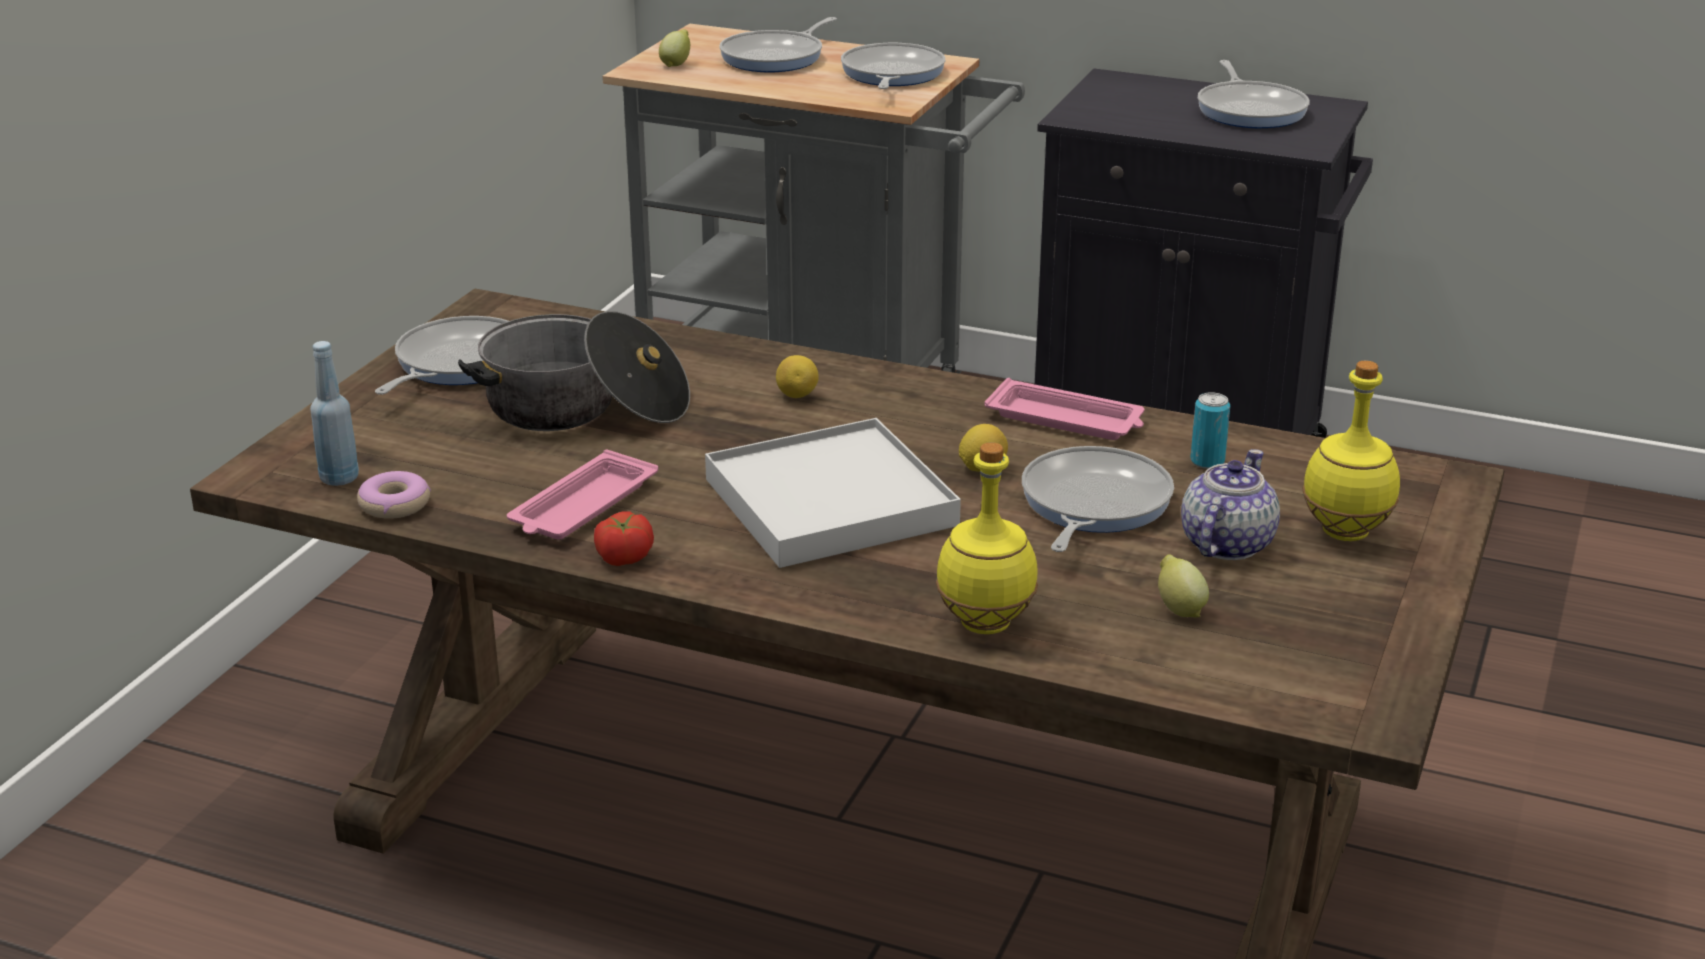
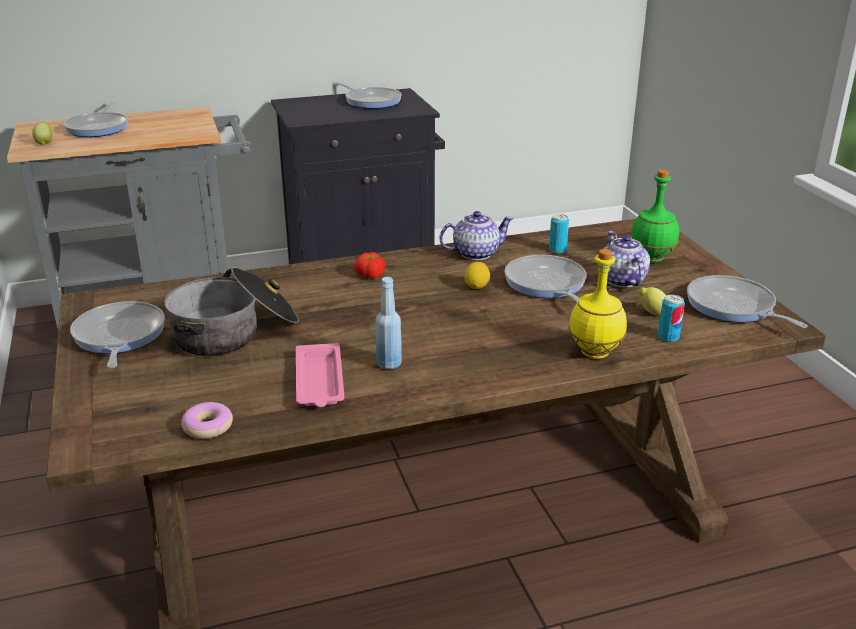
camera: 40 degrees left, 0 degrees up
blue bottle [310,341,359,486] -> blue bottle moved to [376,277,402,369]
tomato [594,511,654,566] -> tomato moved to [354,252,385,279]
white tray [705,418,961,568] -> none
lemon [776,355,819,398] -> none
frying pan [841,43,945,89] -> frying pan moved to [687,275,808,328]
pink tray [984,378,1145,440] -> teapot [439,211,514,260]
yellow bottle [1302,361,1400,541] -> green bottle [631,169,679,262]
none -> can [658,295,685,342]

